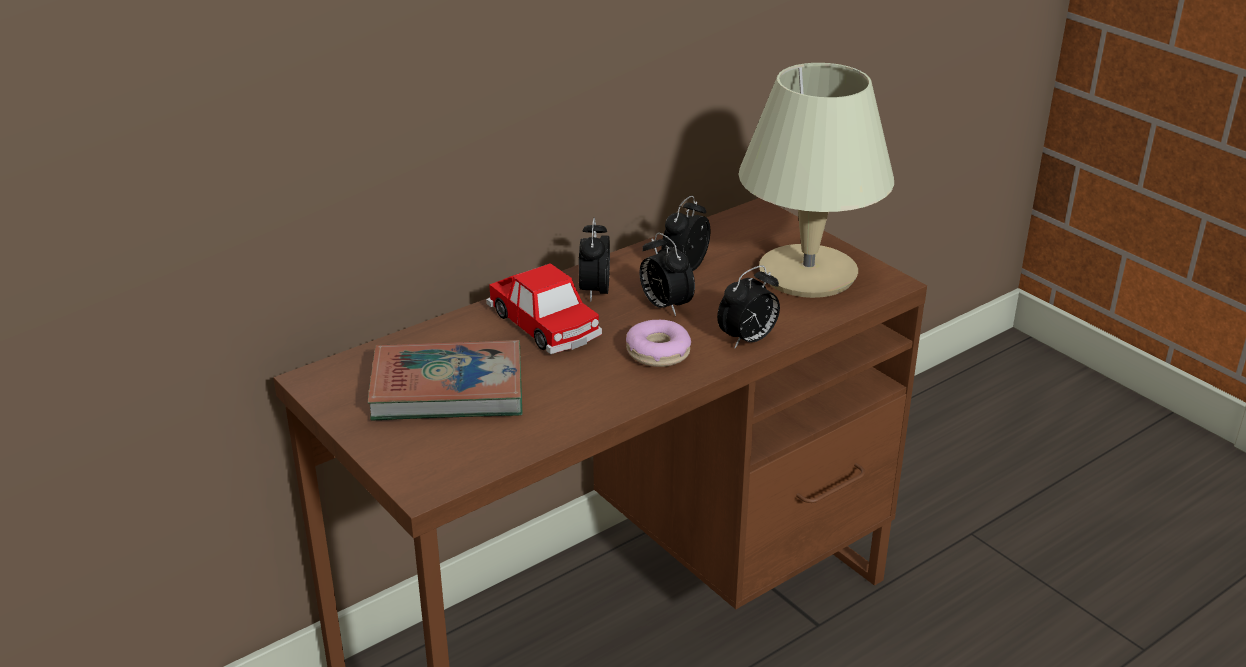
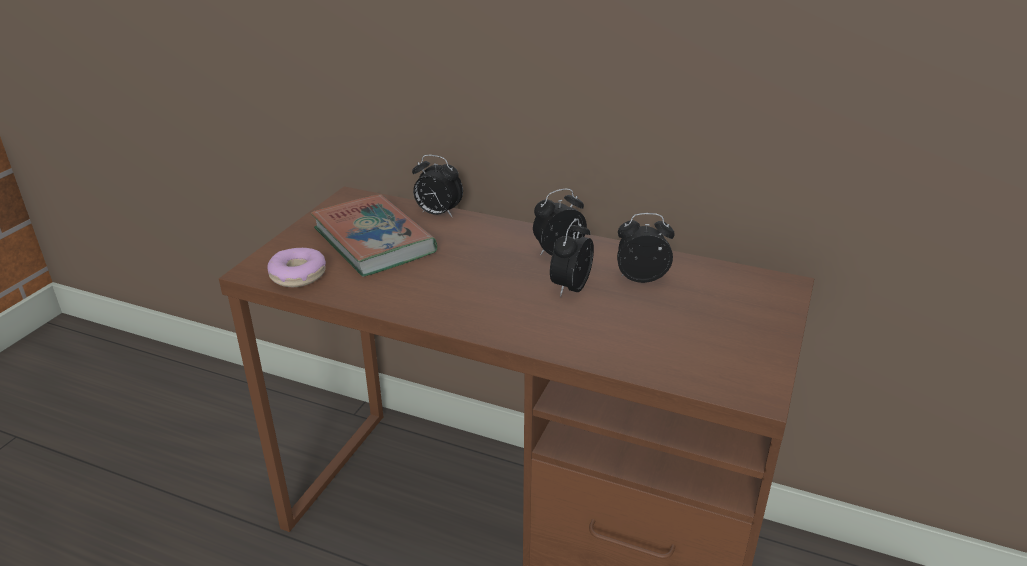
camera: 60 degrees right, 0 degrees up
toy car [486,263,602,354] -> none
donut [626,320,691,367] -> donut moved to [268,248,326,287]
alarm clock [717,265,780,348] -> alarm clock moved to [412,155,463,218]
beige table lamp [738,63,894,298] -> none

